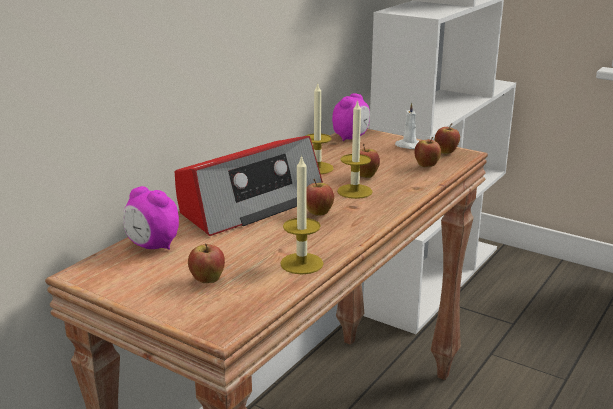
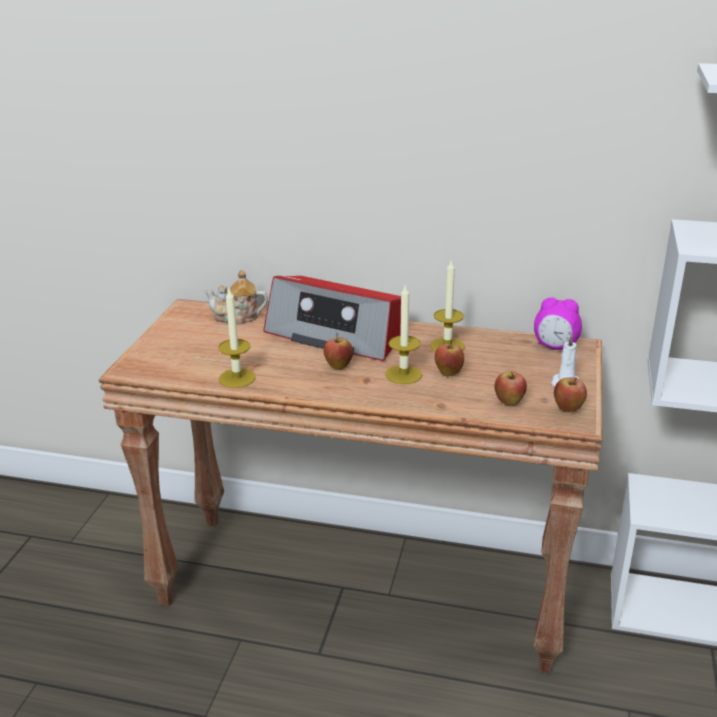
camera: 70 degrees right, 5 degrees up
alarm clock [123,186,179,250] -> teapot [205,270,268,324]
apple [188,244,225,283] -> none

